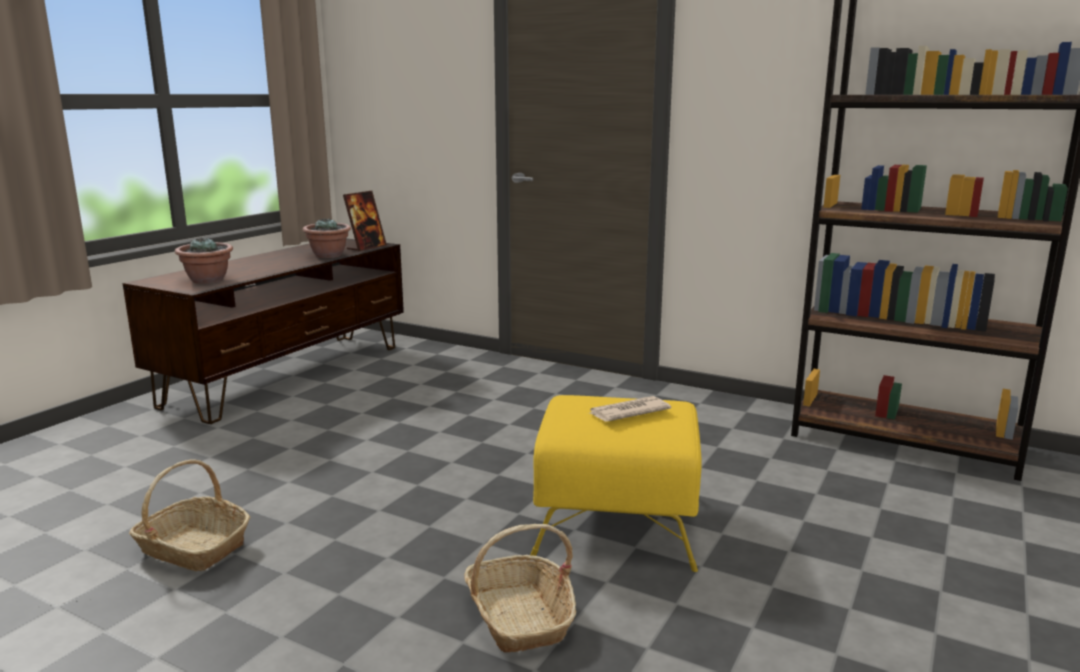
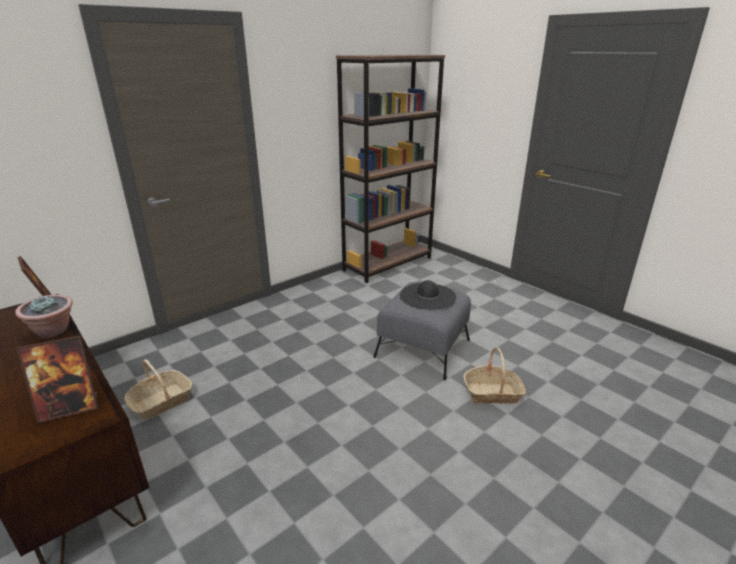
camera: 70 degrees left, 10 degrees up
basket [129,459,251,571] -> basket moved to [124,359,192,419]
potted plant [175,237,233,284] -> picture frame [16,335,98,423]
yellow ottoman [530,395,702,572] -> grey ottoman [373,282,471,380]
newspaper [587,396,671,422] -> black hat [400,280,456,310]

